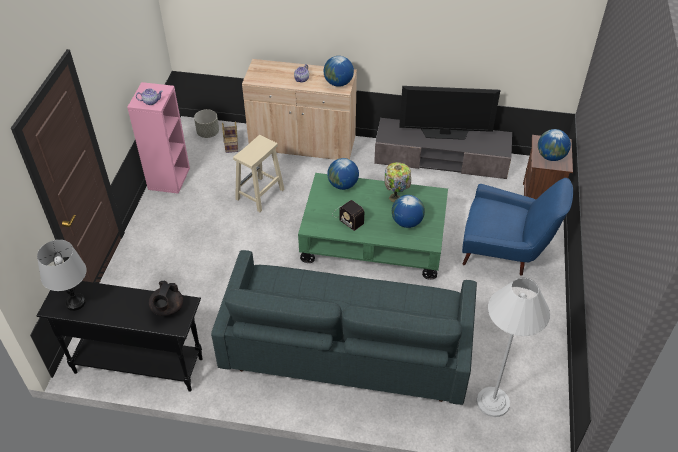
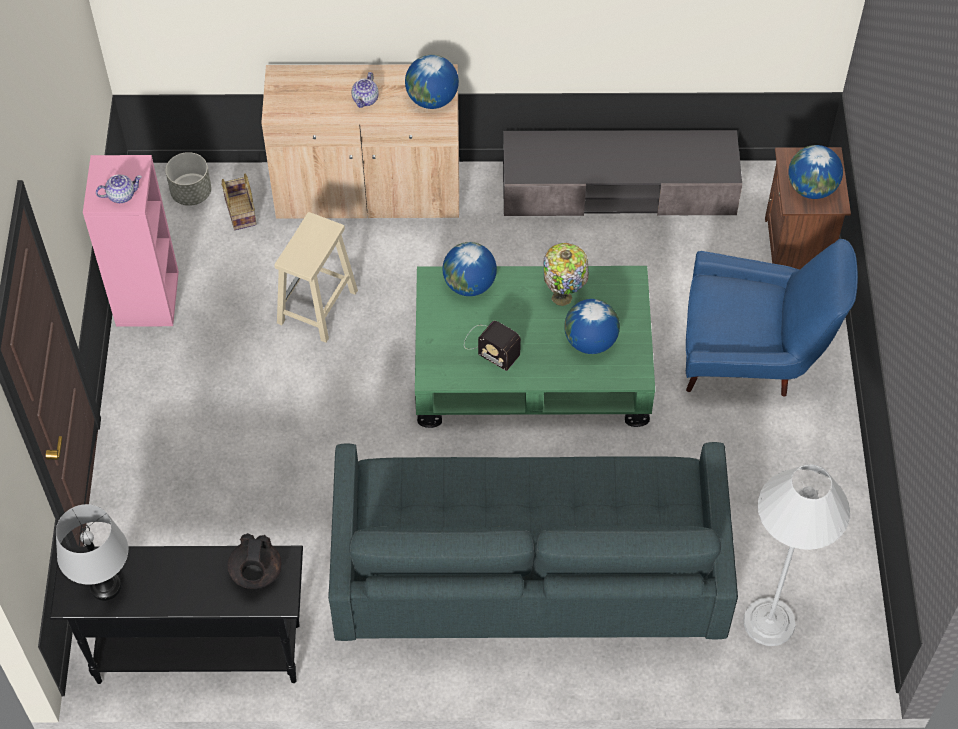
camera: 10 degrees left, 10 degrees up
television [399,86,500,140] -> none

